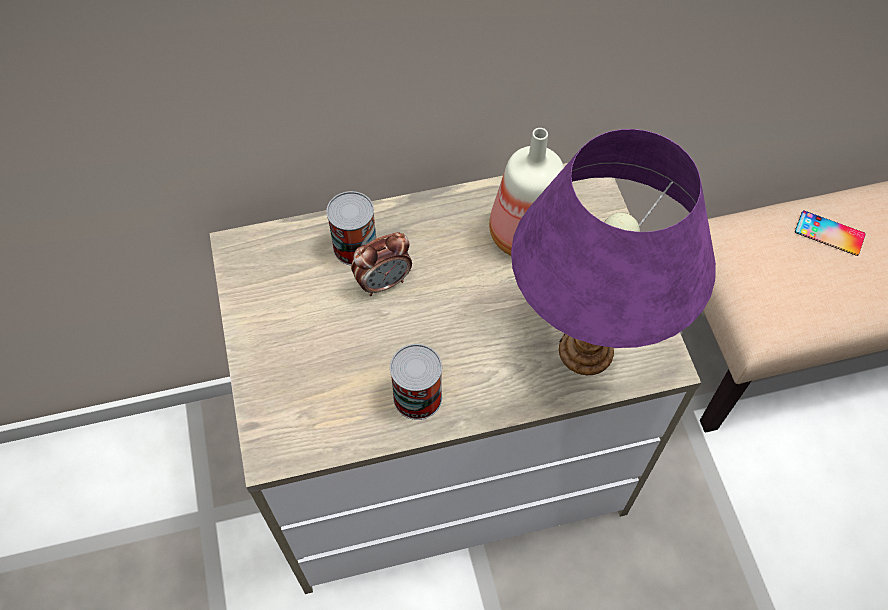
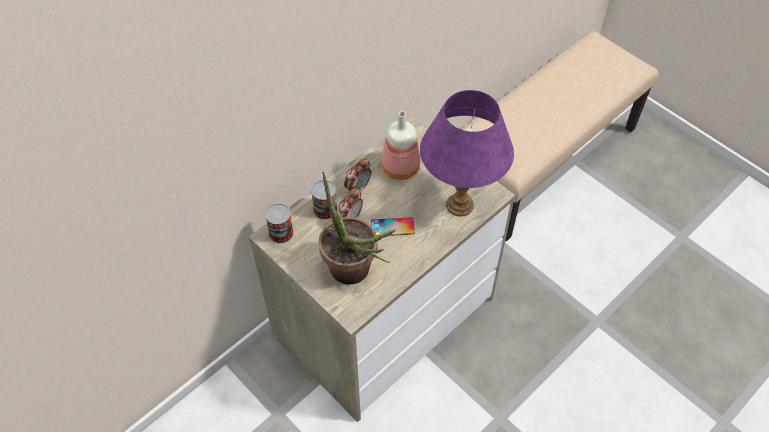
camera: 30 degrees left, 5 degrees down
can [390,344,442,420] -> can moved to [265,203,294,244]
phone [795,210,866,256] -> phone moved to [371,217,415,236]
none -> potted plant [319,171,396,285]
none -> alarm clock [344,158,371,192]

